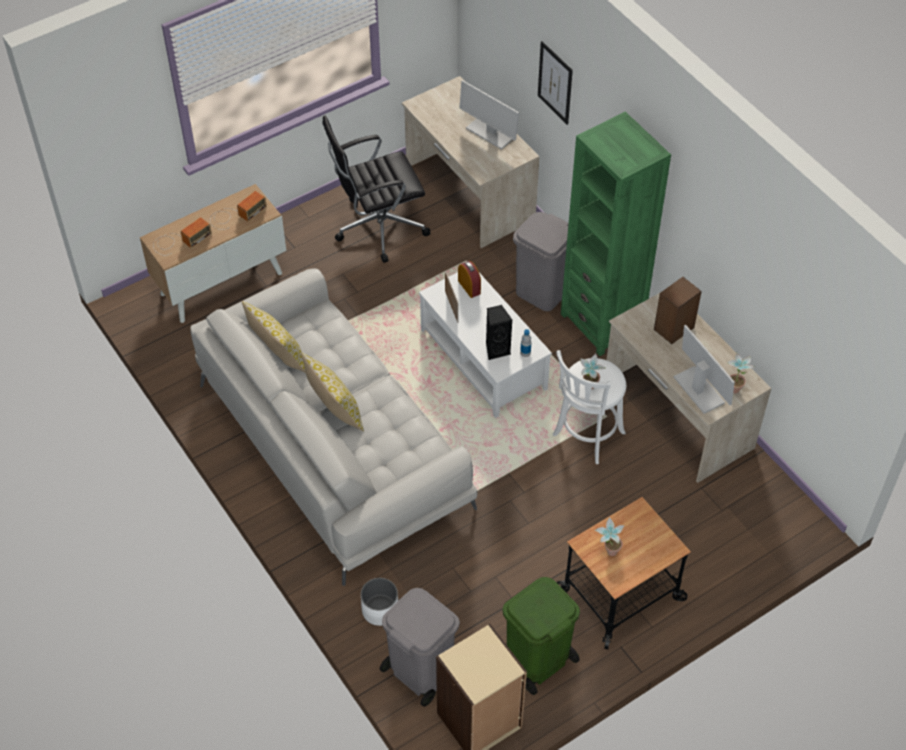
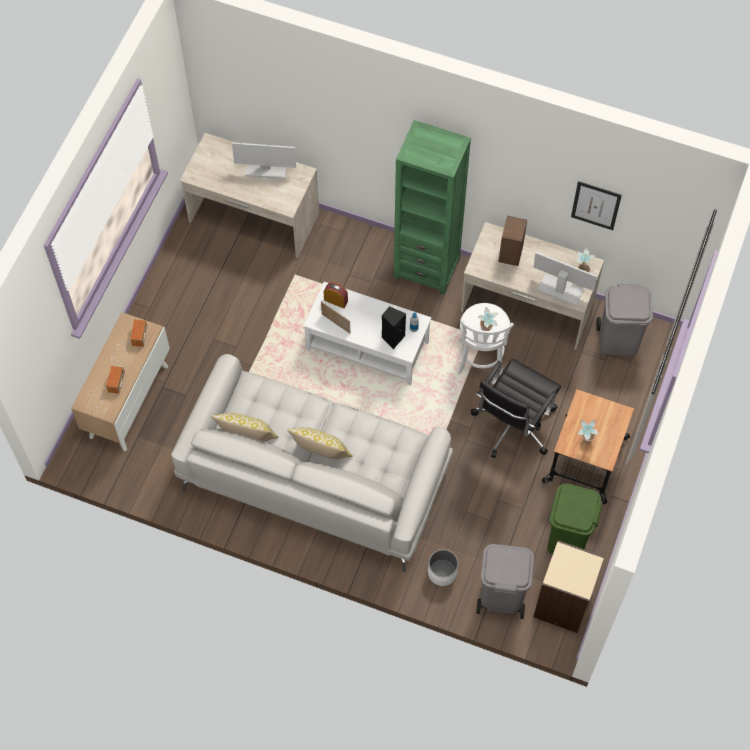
camera: 35 degrees left, 10 degrees up
black office chair [322,116,430,263] -> black office chair moved to [471,359,561,458]
grey trash can [513,212,569,311] -> grey trash can moved to [596,284,653,355]
picture [538,41,573,125] -> picture moved to [571,181,622,230]

